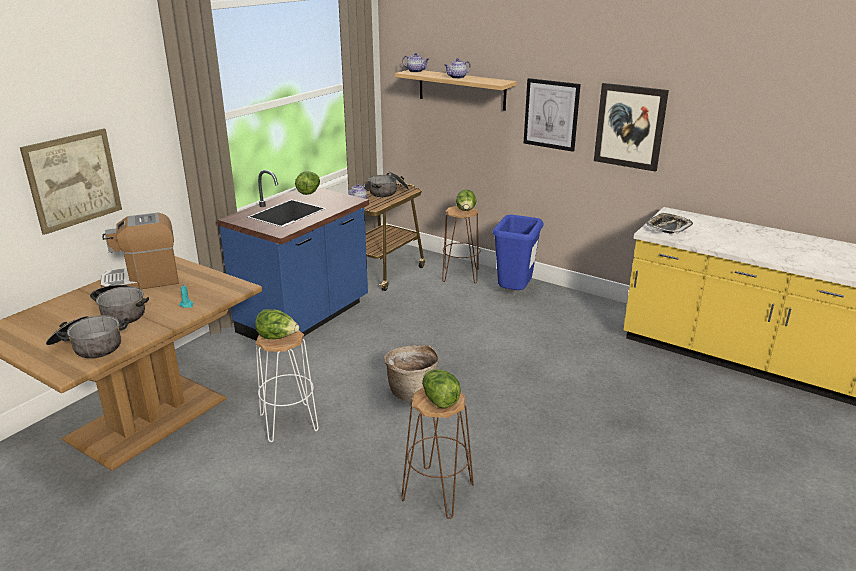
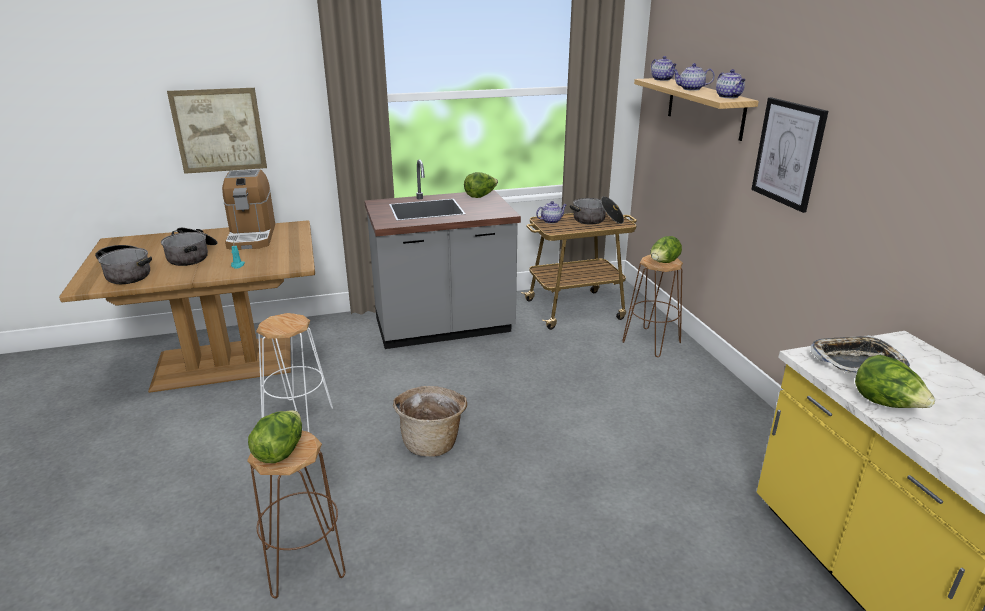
camera: 40 degrees right, 0 degrees up
coffee machine [100,213,179,289] -> coffee machine turned 120 degrees counterclockwise [222,169,275,250]
blue counter [217,170,369,341] -> grey counter [364,160,521,349]
lettuce [255,309,299,339] -> lettuce moved to [855,355,935,408]
blue trash can [492,215,543,290] -> none
picture [594,83,669,172] -> none
none -> teapot [716,69,746,98]

